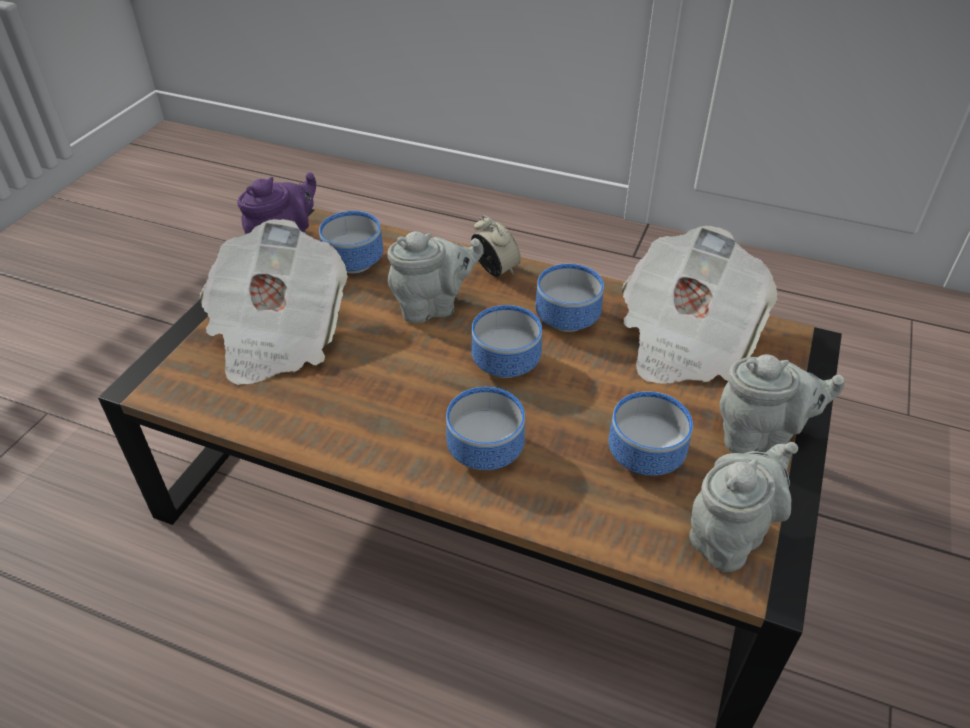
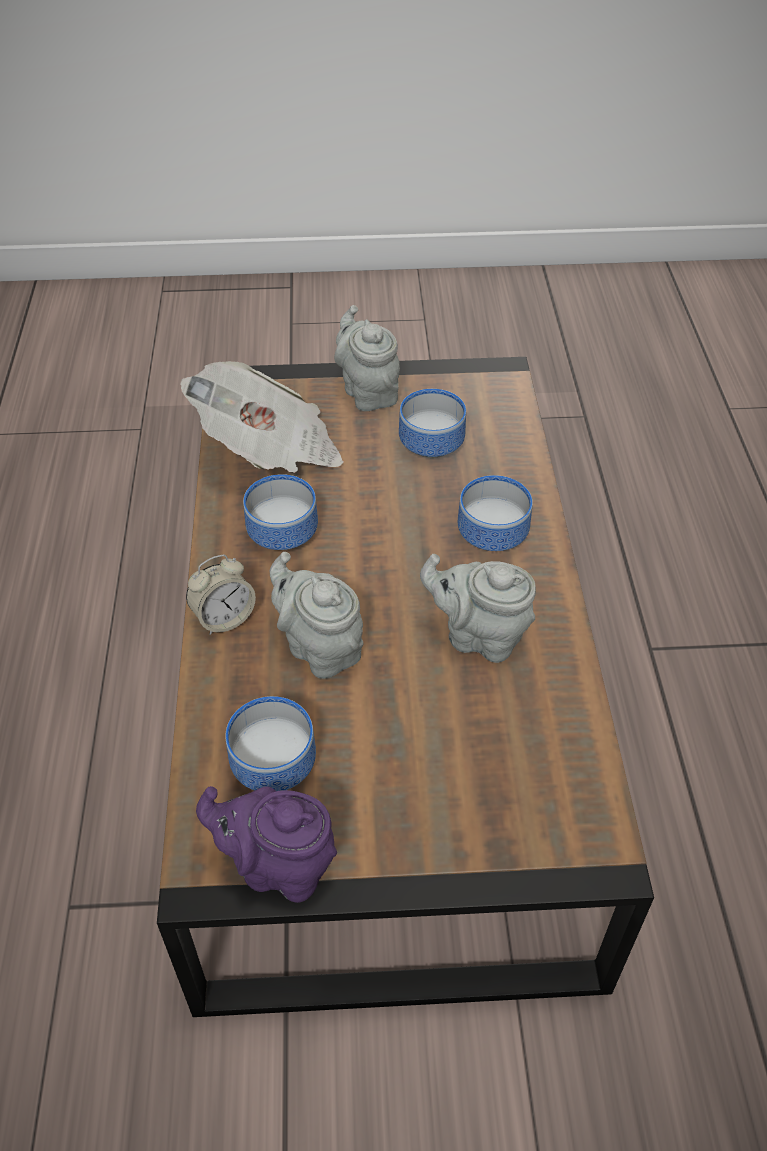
camera: 115 degrees left, 5 degrees up
newspaper [200,219,348,385] -> none
alarm clock [471,215,521,277] -> alarm clock turned 150 degrees counterclockwise [186,555,256,635]
bowl [471,305,542,378] -> none
grey teapot [689,442,798,572] -> grey teapot moved to [420,554,536,663]

